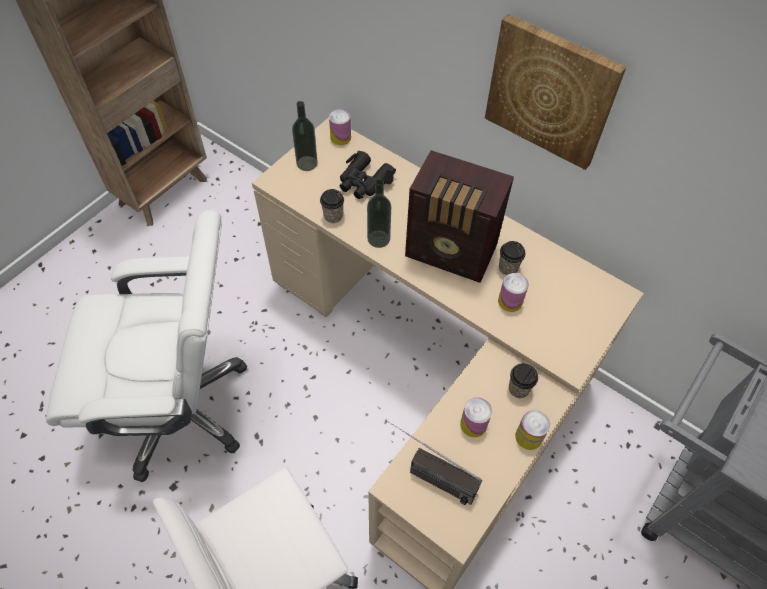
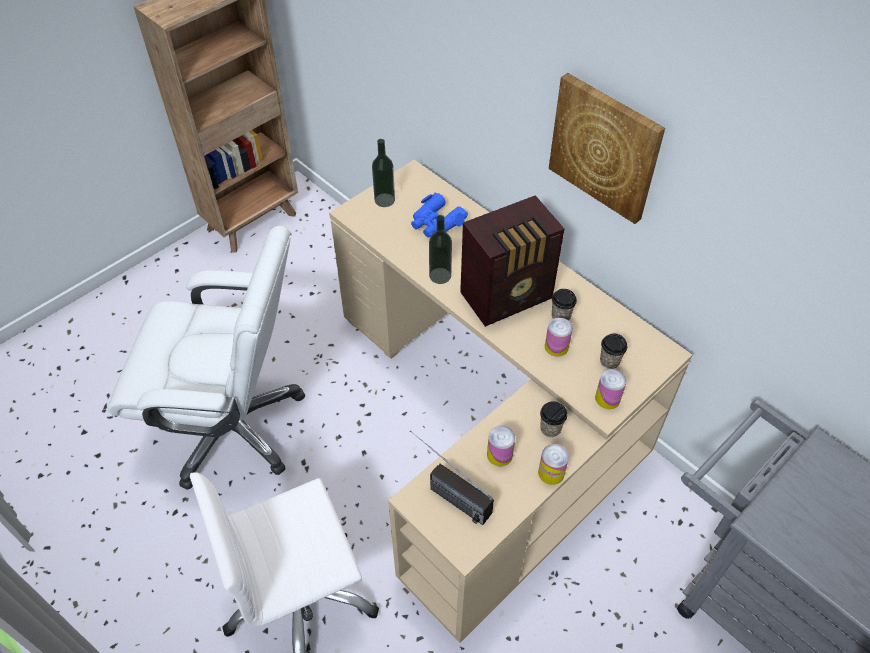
camera: 10 degrees right, 5 degrees down
cup [320,189,344,223] -> cup moved to [600,334,627,369]
can [329,109,351,145] -> can moved to [595,369,627,409]
black binoculars [340,151,396,199] -> blue binoculars [411,192,468,237]
radio [405,150,514,283] -> radio turned 60 degrees counterclockwise [460,195,564,327]

